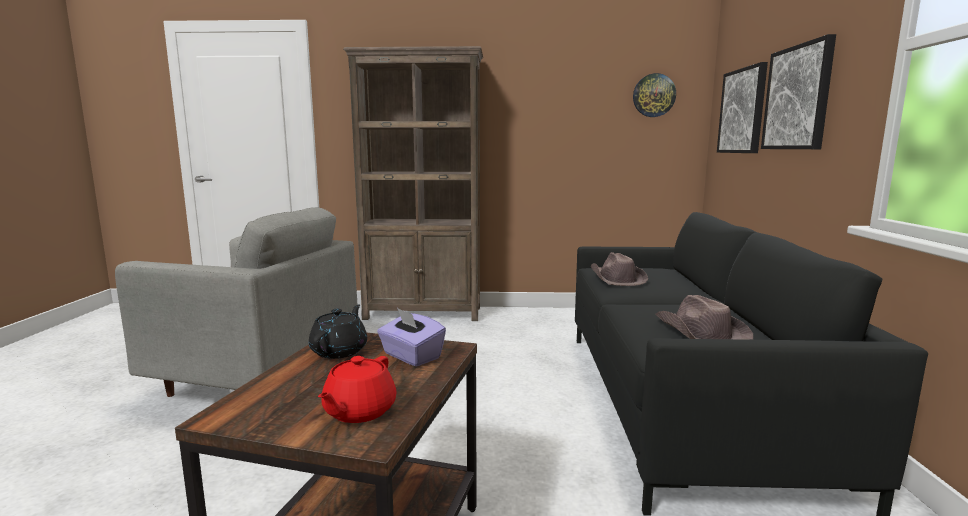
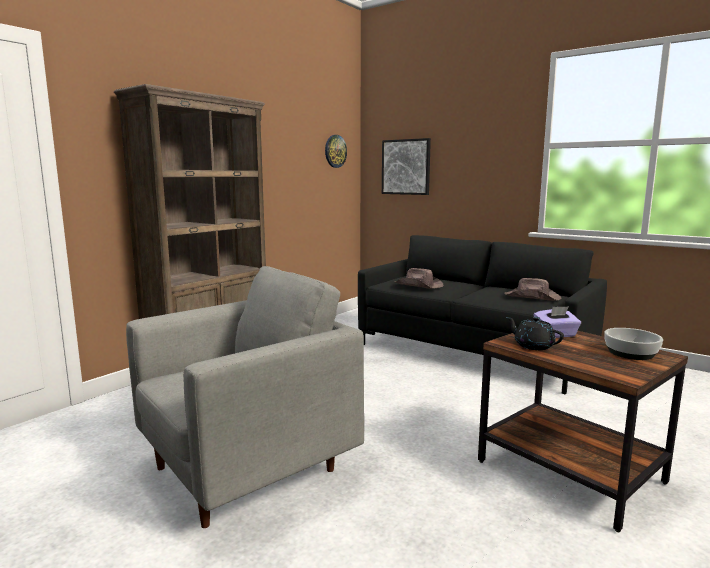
camera: 55 degrees left, 0 degrees up
red teapot [318,356,397,423] -> bowl [604,328,663,360]
picture [761,34,836,149] -> none

